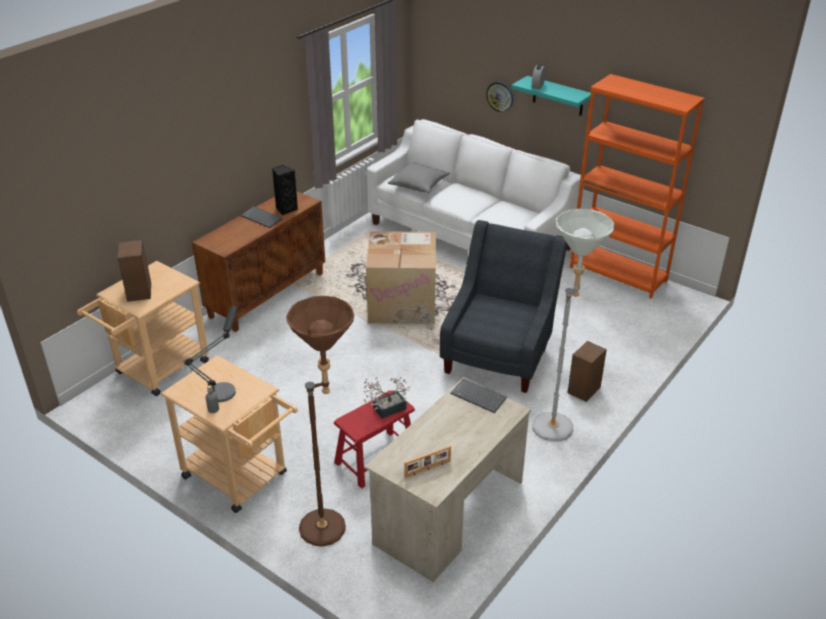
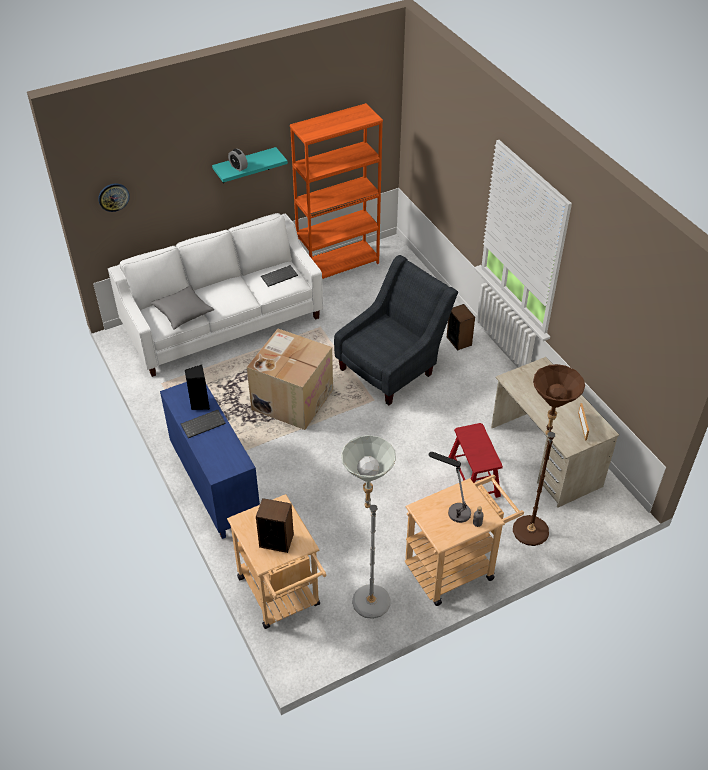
camera: 65 degrees left, 10 degrees up
brown cabinet [192,191,325,332] -> blue cabinet [160,382,260,539]
potted plant [364,377,410,418] -> none
grey armchair [440,220,567,393] -> grey armchair turned 90 degrees clockwise [334,255,458,405]
keyboard [451,378,507,413] -> keyboard moved to [261,265,298,287]
wall clock [486,82,513,112] -> wall clock moved to [98,183,130,212]
grey floor lamp [532,209,614,441] -> grey floor lamp moved to [341,435,396,619]

